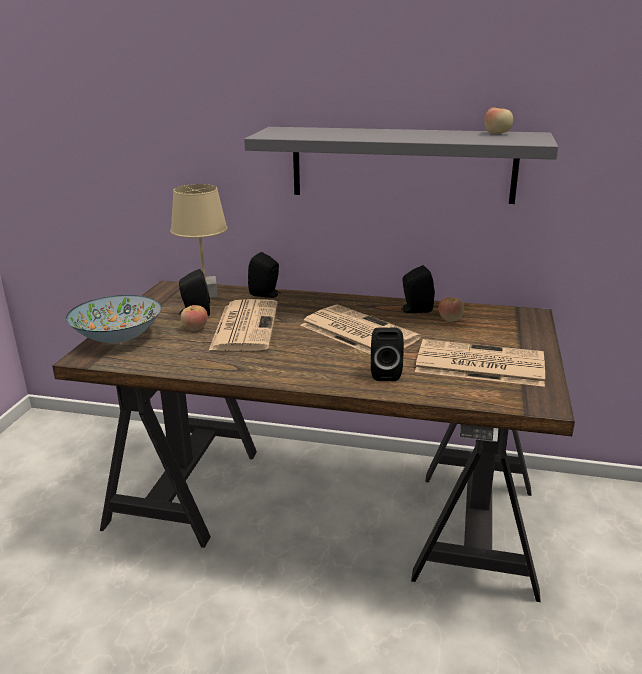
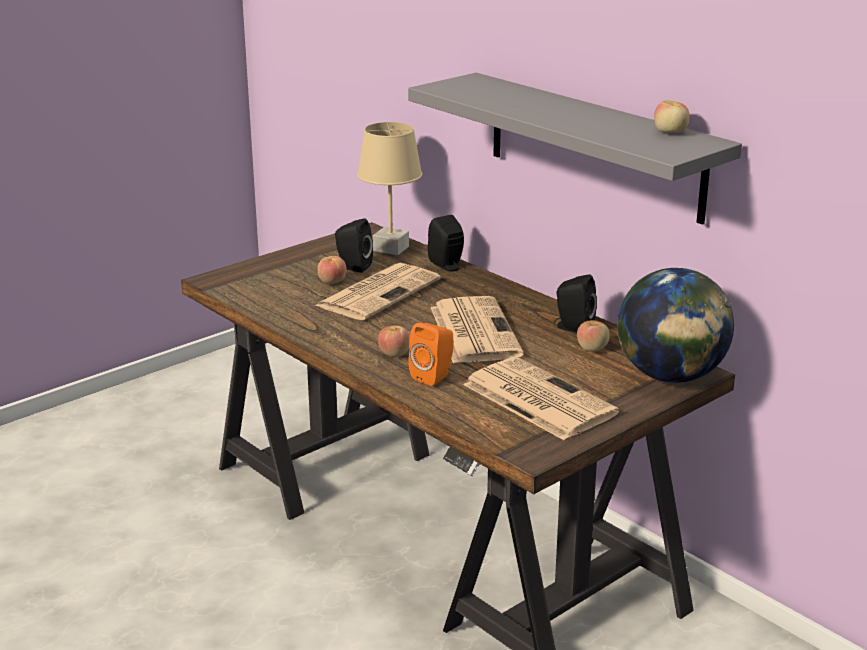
camera: 35 degrees right, 0 degrees up
bowl [66,295,161,343] -> none
black speaker [371,328,404,381] -> orange speaker [408,323,454,386]
none -> apple [378,326,410,357]
none -> globe [617,268,734,383]

